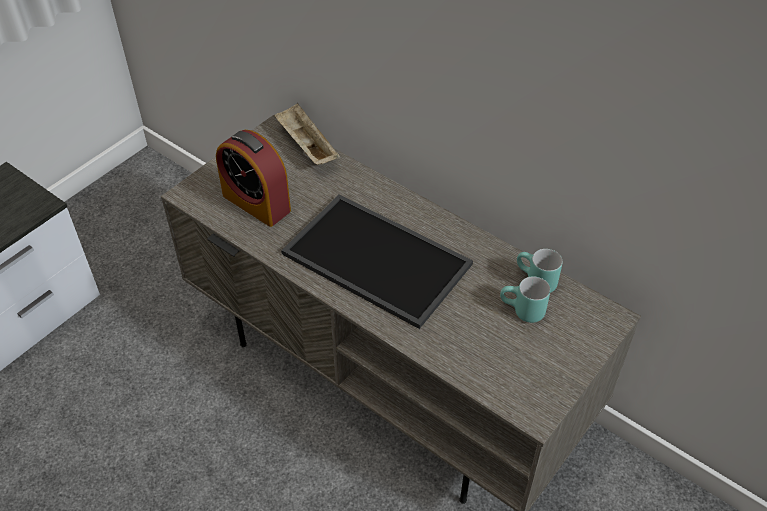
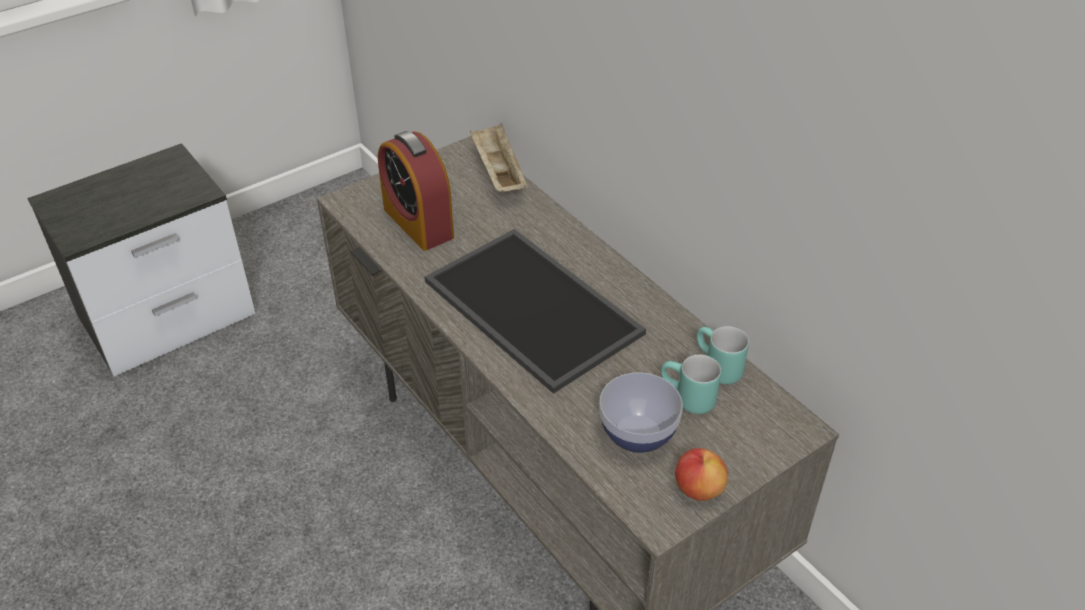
camera: 15 degrees right, 5 degrees down
none -> bowl [599,372,683,453]
none -> apple [675,448,728,501]

